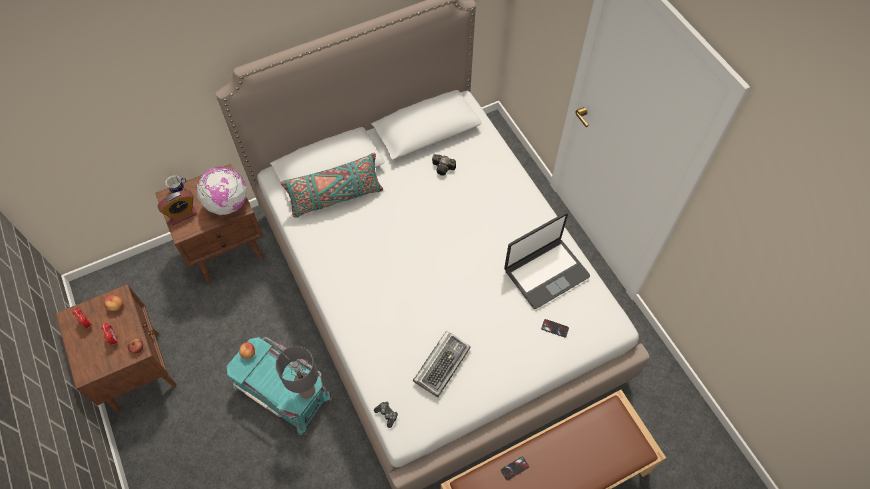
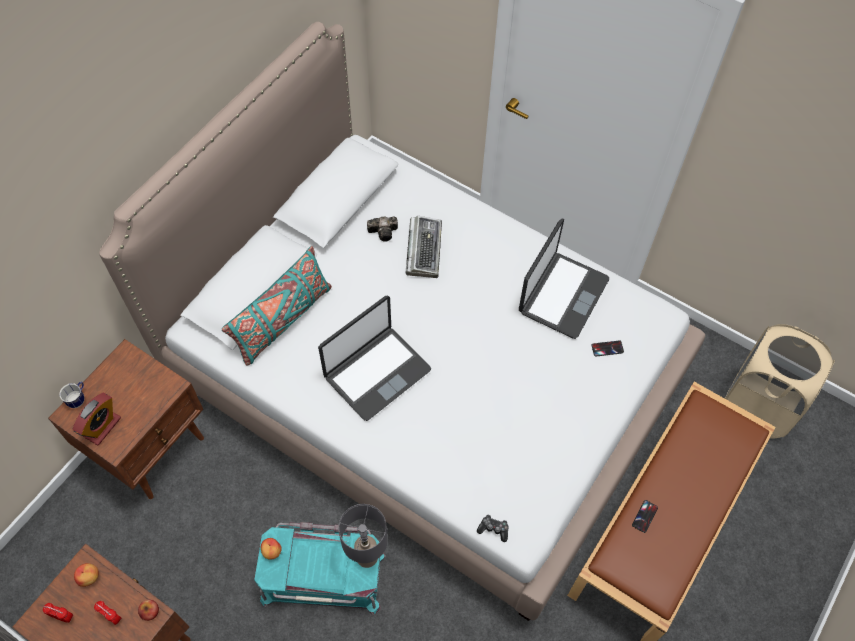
camera: 30 degrees left, 0 degrees up
globe [197,167,247,215] -> none
keyboard [413,331,471,397] -> keyboard moved to [405,216,442,278]
none -> laptop [318,296,431,421]
none -> beige laundry basket [725,324,835,439]

